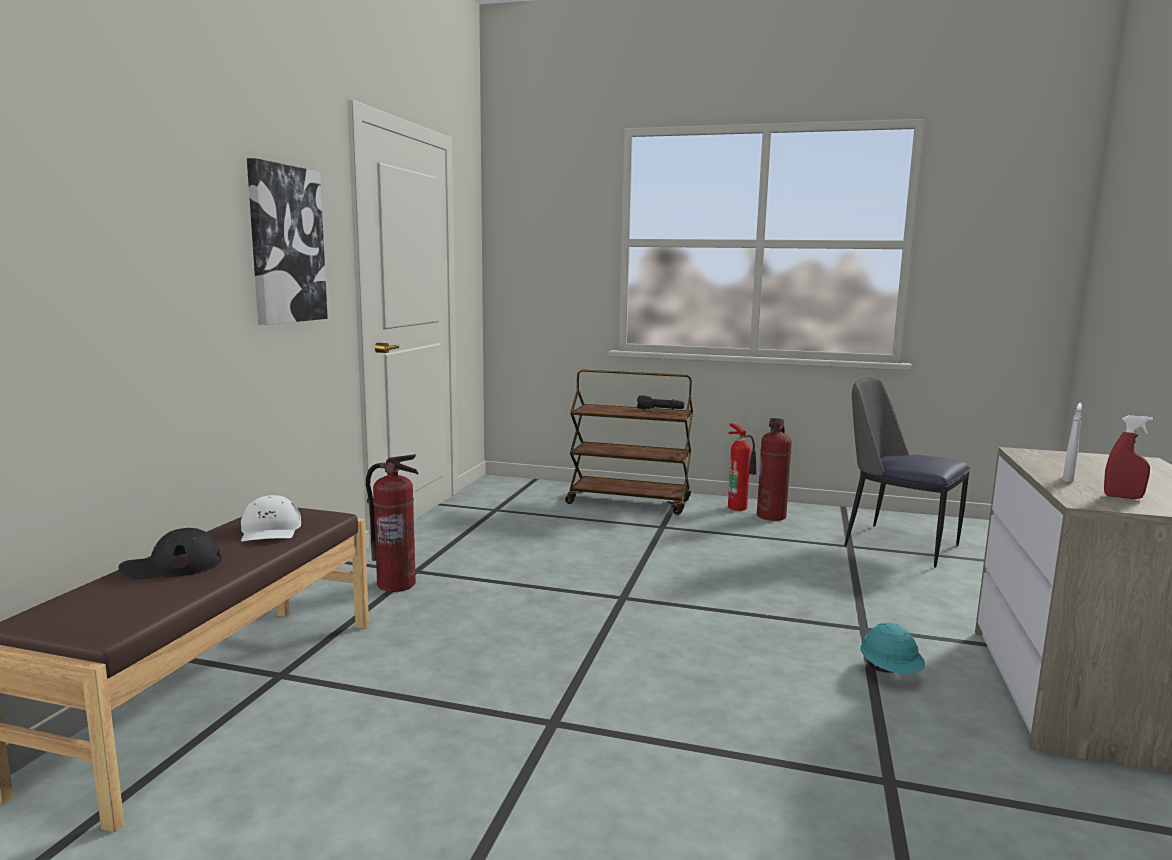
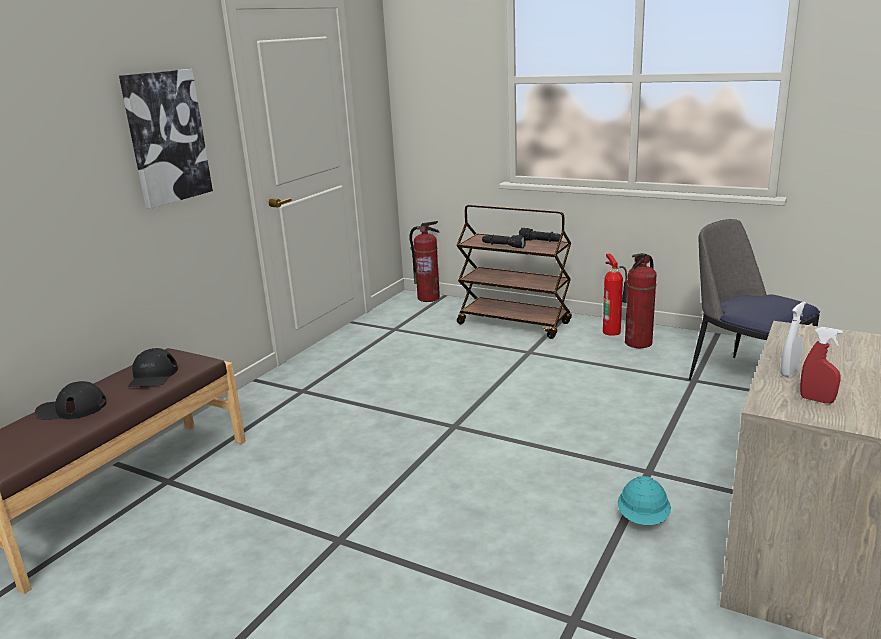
camera: 15 degrees right, 10 degrees up
white cap [241,495,301,542] -> black cap [128,348,178,387]
fire extinguisher [366,454,419,592] -> fire extinguisher moved to [409,221,440,302]
none -> black flashlight [482,234,526,248]

